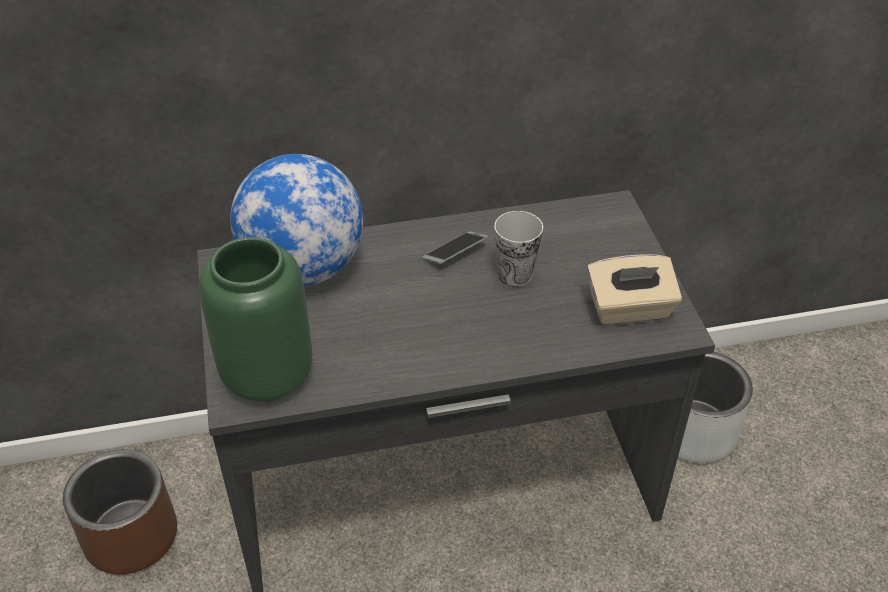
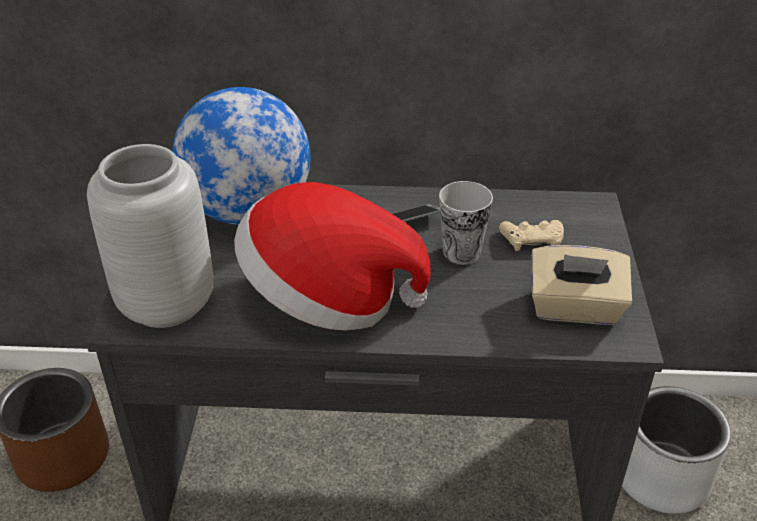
camera: 15 degrees right, 5 degrees down
green vase [199,237,312,402] -> grey vase [87,144,213,328]
none -> hat [234,182,431,331]
none -> beige game controller [499,220,564,251]

